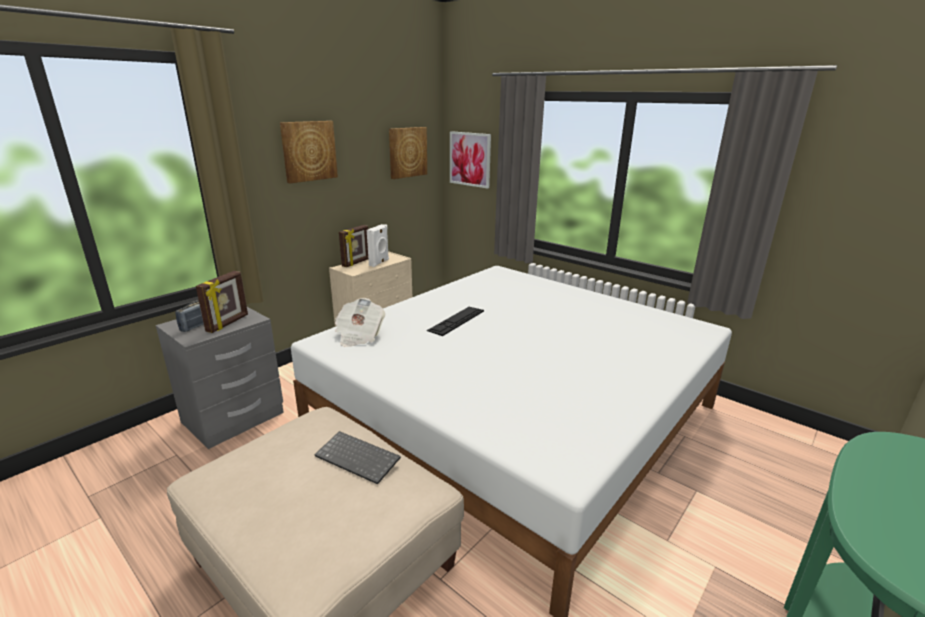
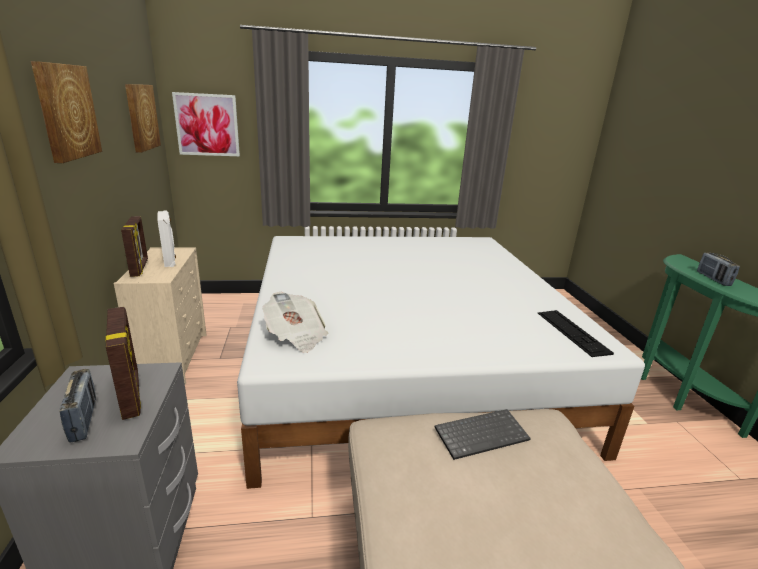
camera: 50 degrees left, 0 degrees up
keyboard [427,307,484,336] -> keyboard moved to [538,310,614,357]
none -> radio [697,252,740,286]

